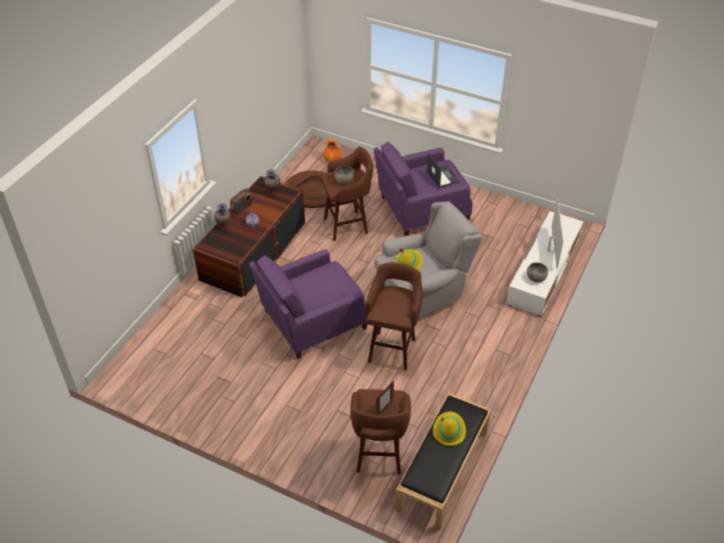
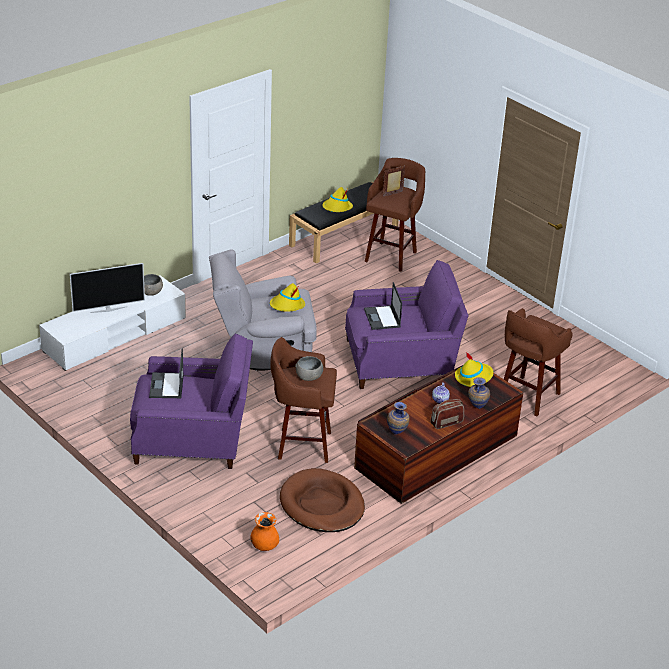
camera: 160 degrees left, 10 degrees down
brown stool [365,263,422,370] -> brown stool moved to [504,308,573,416]
television [548,198,564,268] -> television turned 135 degrees counterclockwise [70,263,145,313]
none -> laptop [364,282,402,330]
none -> yellow hat [455,352,494,387]

